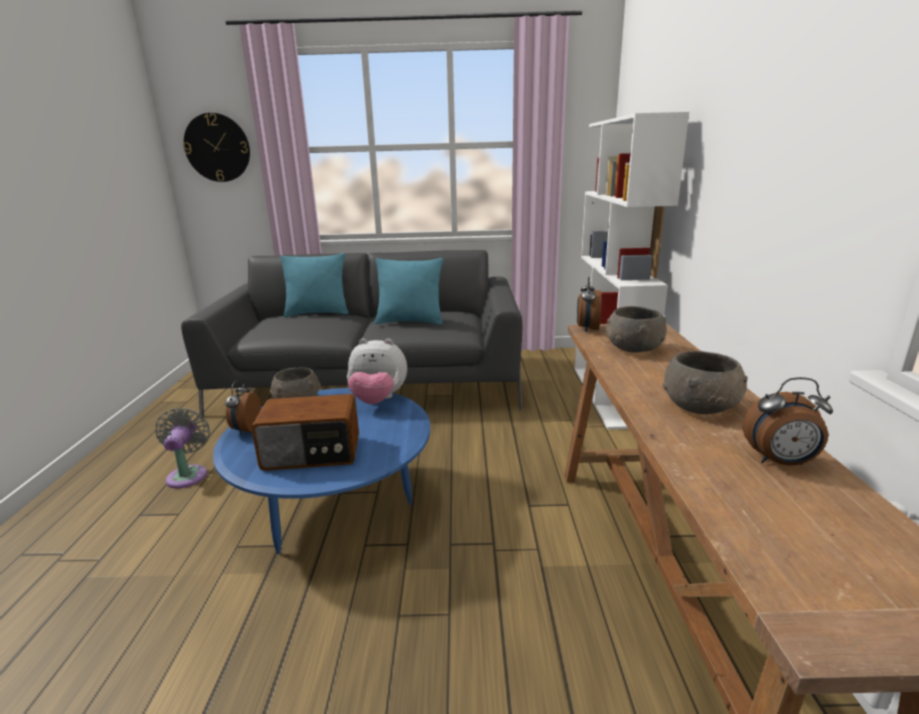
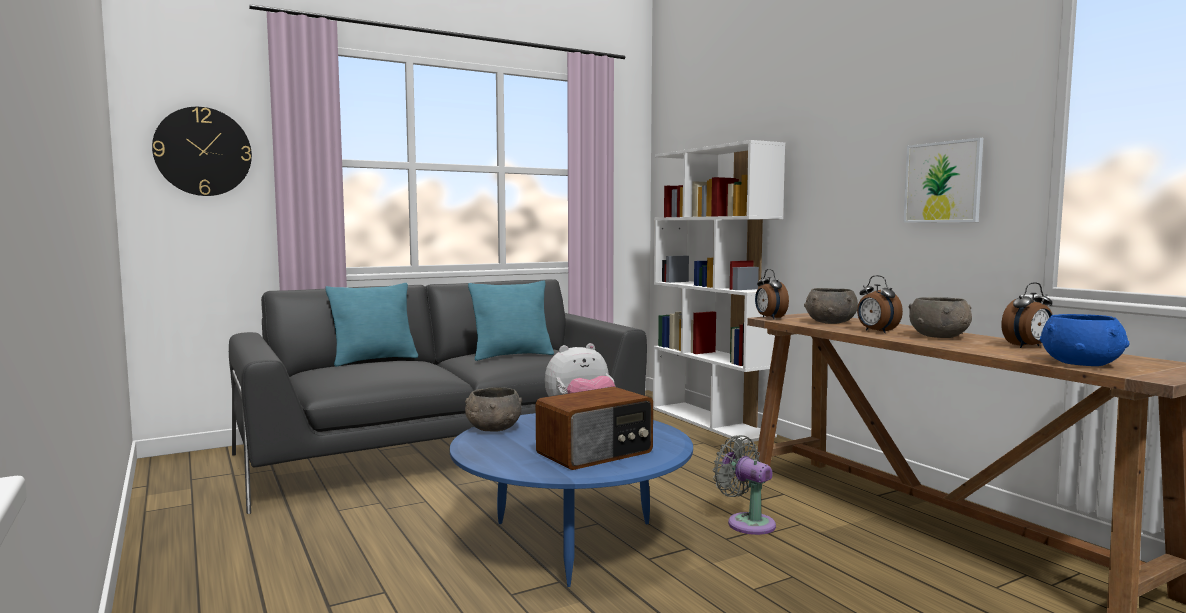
camera: 30 degrees left, 15 degrees down
grey fan [155,408,210,488] -> grey fan moved to [713,435,776,535]
alarm clock [225,380,261,435] -> alarm clock moved to [857,275,903,333]
none -> picture [904,138,983,223]
none -> blue bowl [1040,314,1130,366]

